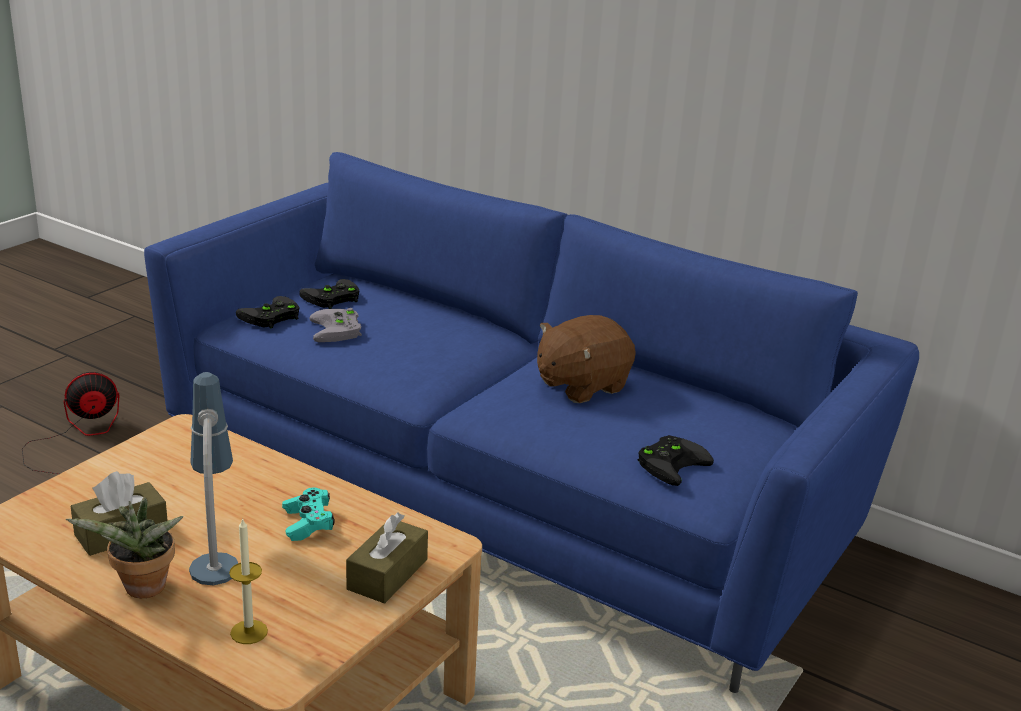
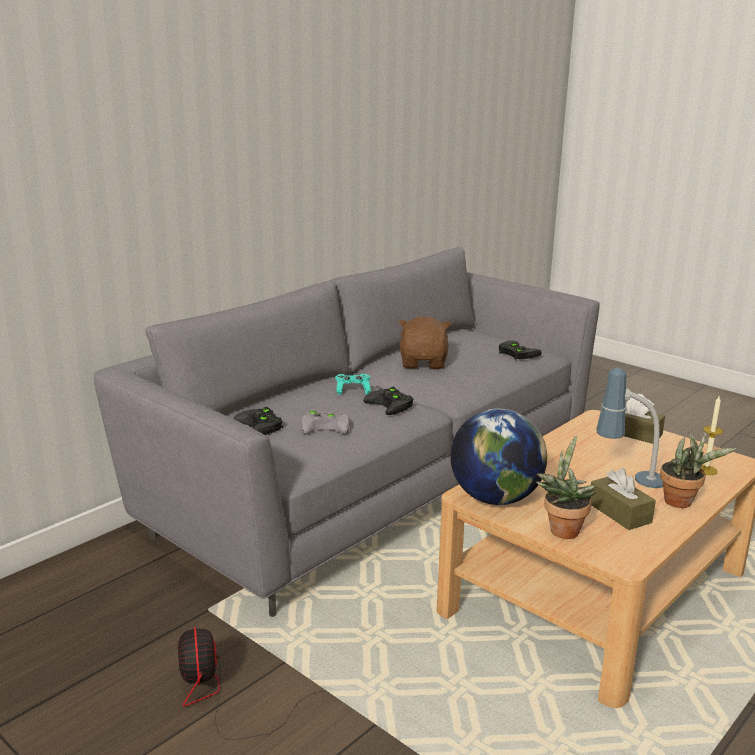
camera: 80 degrees left, 5 degrees down
blue sofa [144,152,919,693] -> grey sofa [94,247,600,617]
black game controller [236,296,299,329] -> black game controller moved to [363,386,414,415]
turquoise game controller [282,488,335,541] -> turquoise game controller moved to [335,374,371,395]
brown plush toy [537,315,636,403] -> brown plush toy turned 150 degrees counterclockwise [399,316,451,369]
none -> globe [450,409,547,505]
none -> potted plant [536,435,597,539]

